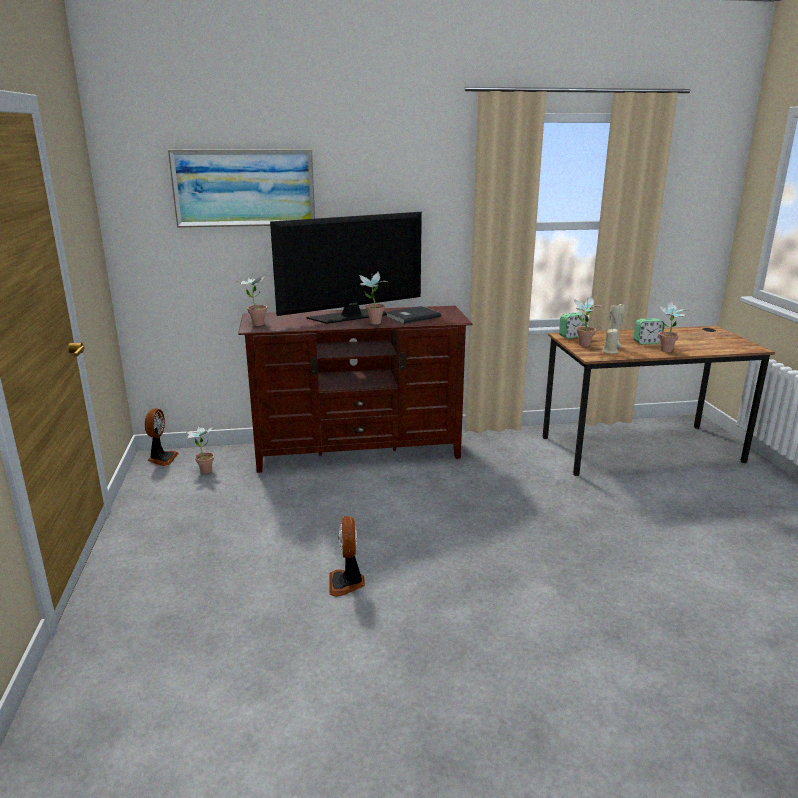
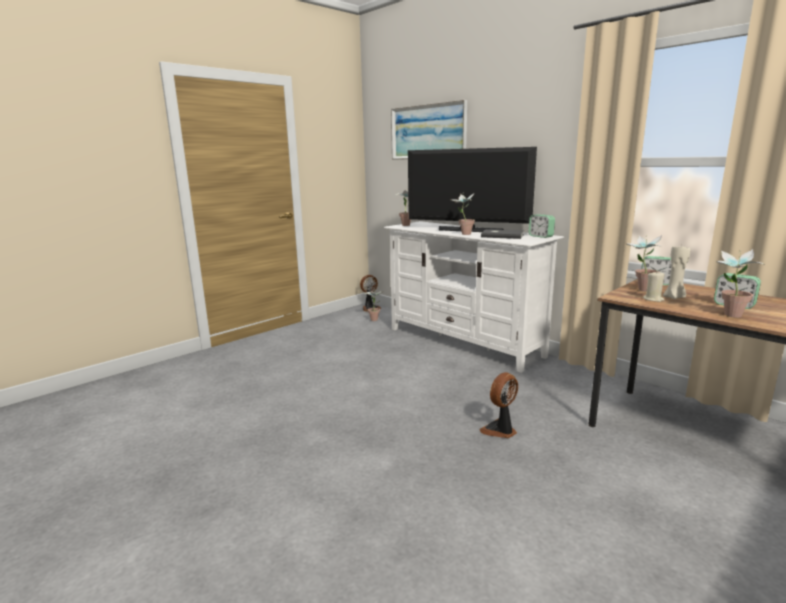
camera: 55 degrees right, 5 degrees down
brown tv stand [238,306,473,473] -> white tv stand [384,221,564,373]
fan [329,516,365,597] -> fan moved to [479,372,518,438]
none -> alarm clock [528,214,555,238]

